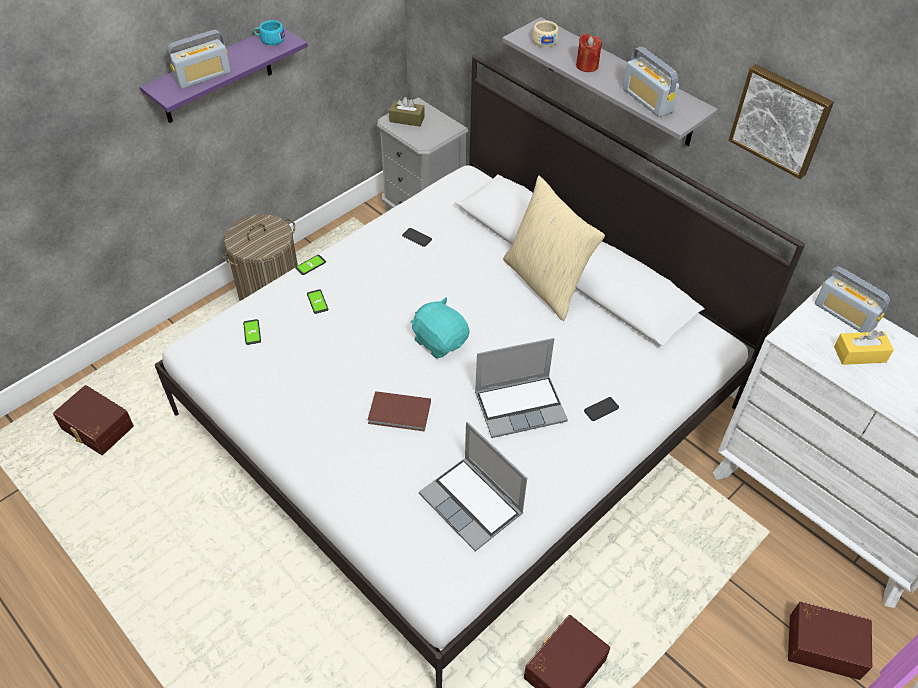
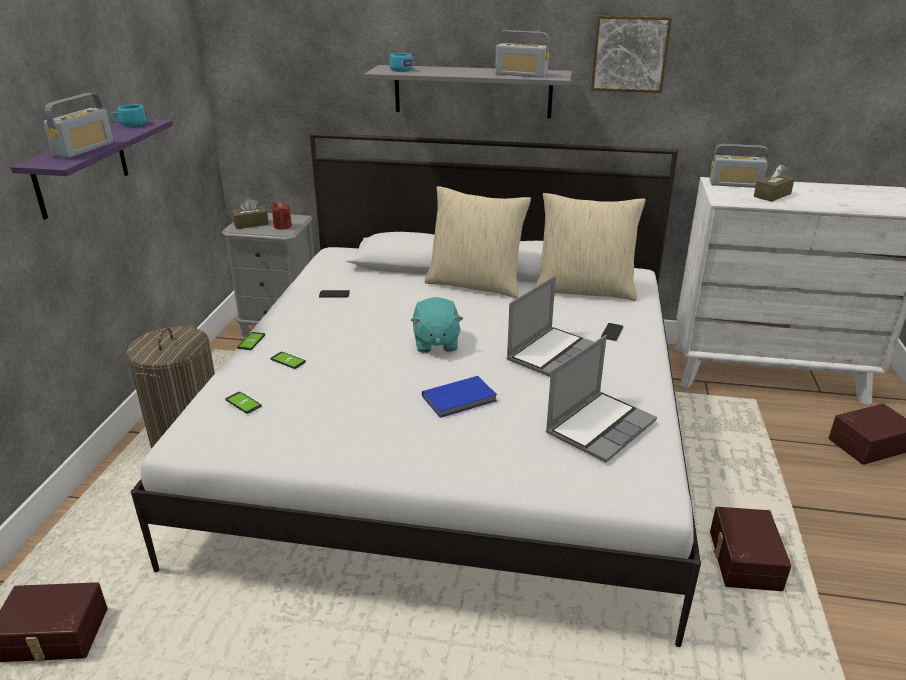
camera: 35 degrees left, 20 degrees down
brown book [368,391,431,432] -> blue book [422,376,497,418]
turquoise plush toy [410,297,470,358] -> turquoise plush toy turned 105 degrees counterclockwise [411,297,463,353]
laptop [419,422,527,552] -> laptop turned 60 degrees counterclockwise [545,335,657,463]
beige cup [532,21,559,47] -> turquoise cup [390,53,413,72]
red candle [576,33,602,72] -> red candle moved to [271,202,292,230]
yellow tissue box [834,330,894,365] -> brown tissue box [754,164,795,202]
none -> beige pillow [535,193,646,301]

